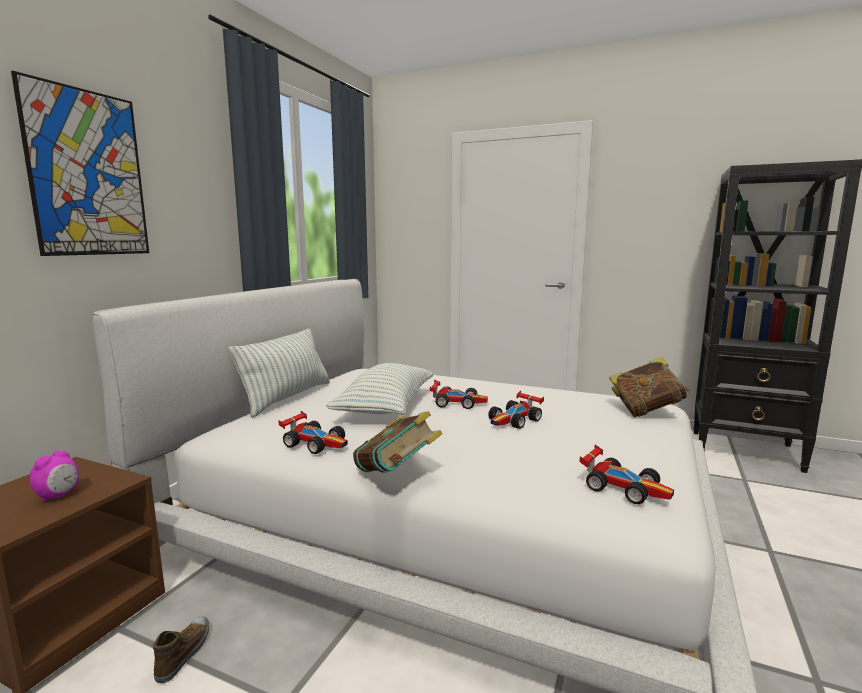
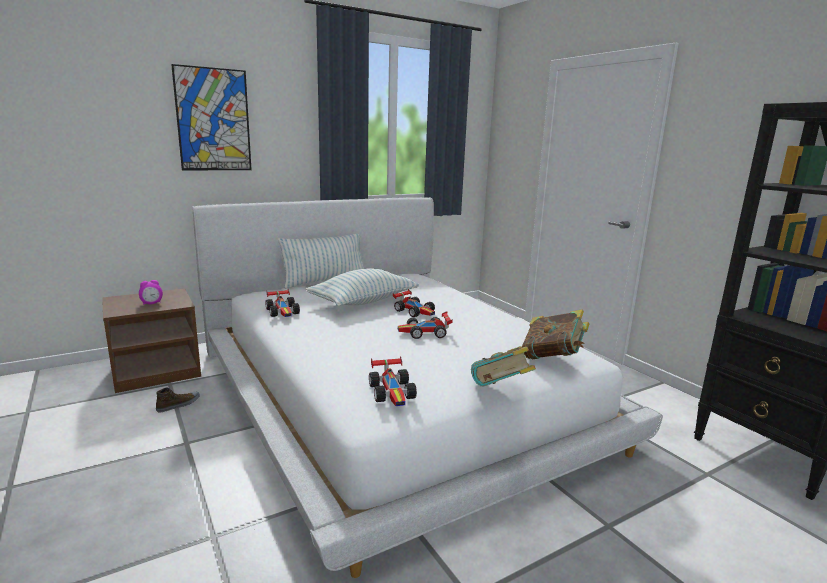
camera: 35 degrees right, 5 degrees up
book [353,411,442,473] -> book moved to [471,346,536,386]

